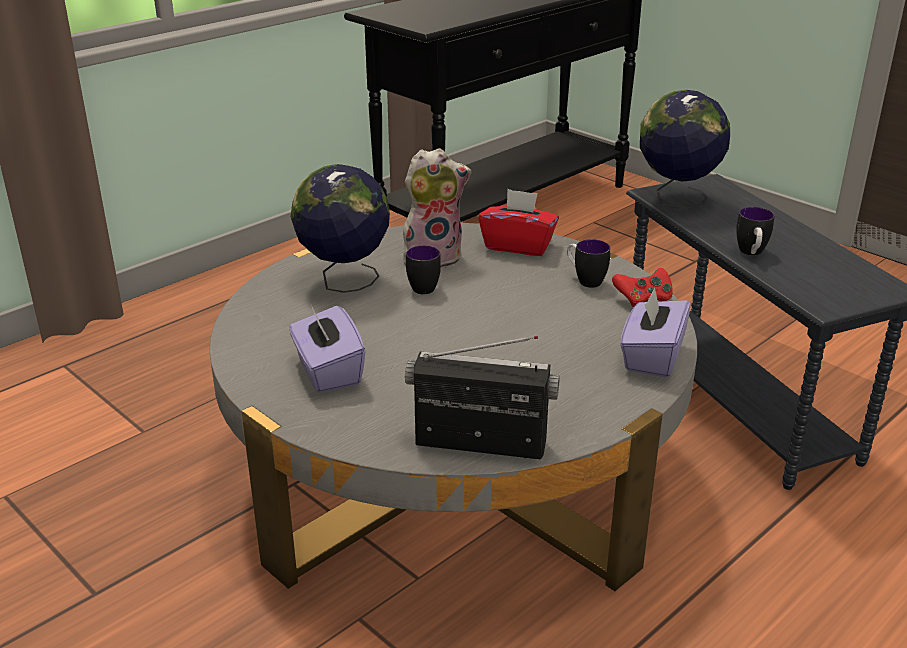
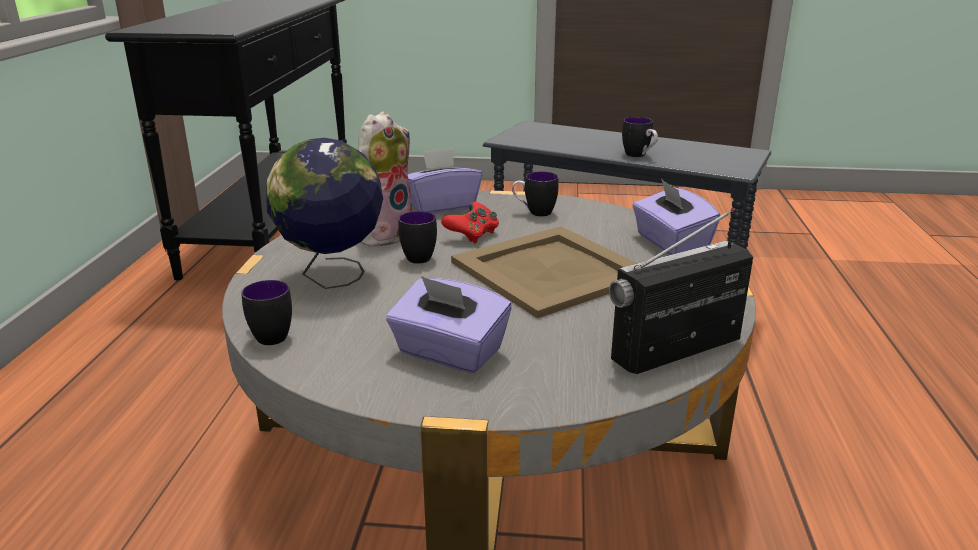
camera: 40 degrees left, 5 degrees down
red tissue box [478,189,559,256] -> purple tissue box [408,148,482,214]
red game controller [612,268,673,307] -> red game controller moved to [441,202,499,243]
globe [640,90,730,209] -> none
none -> mug [241,280,292,345]
none -> beige tray [451,226,638,318]

